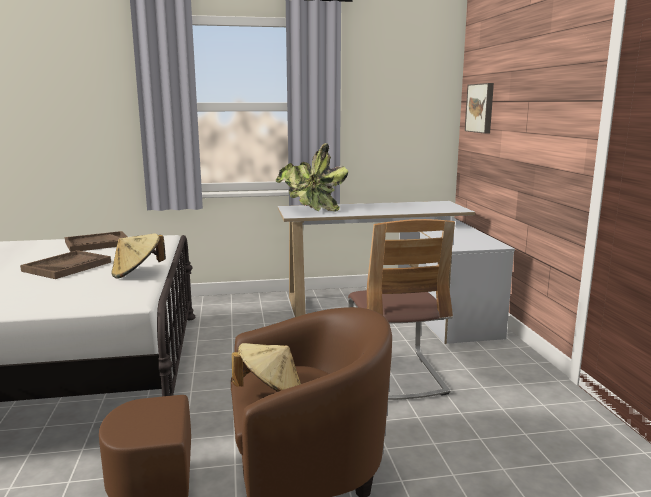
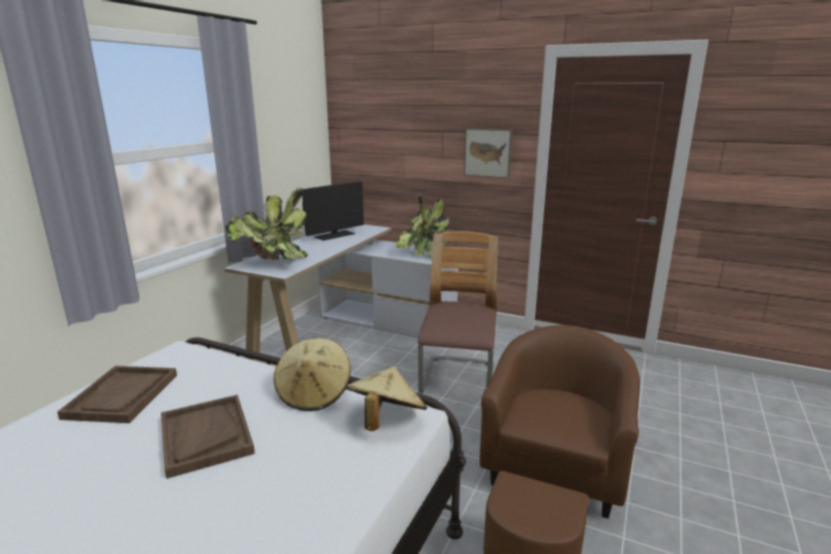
camera: 55 degrees left, 5 degrees up
beige hat [232,343,301,392] -> beige hat moved to [345,366,427,431]
chair [348,219,455,400] -> chair turned 105 degrees counterclockwise [418,231,498,393]
picture [465,83,494,134] -> picture moved to [464,128,513,178]
none -> monitor [302,181,364,241]
none -> potted plant [395,194,450,259]

